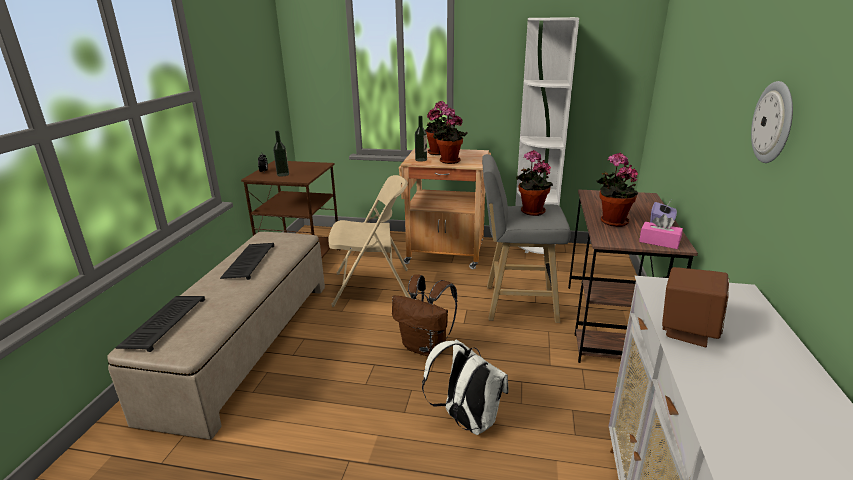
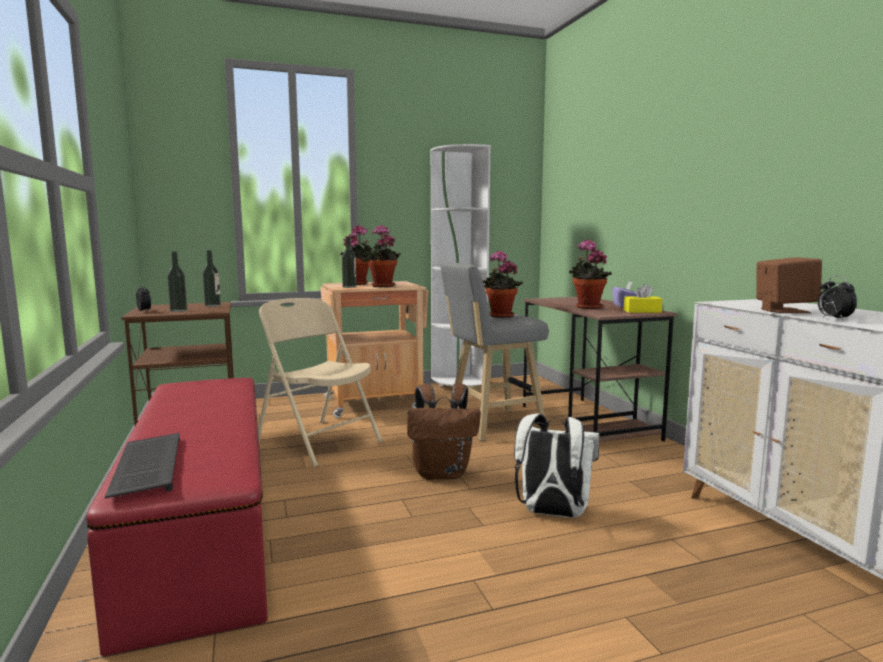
camera: 30 degrees left, 15 degrees down
beige bench [107,232,325,440] -> red bench [86,378,268,656]
keyboard [220,243,274,280] -> none
beige chair [329,175,410,307] -> beige chair turned 105 degrees counterclockwise [258,298,383,467]
pink tissue box [639,214,683,249] -> yellow tissue box [624,284,662,313]
wall clock [751,81,793,163] -> none
none -> bottle [202,250,221,307]
none -> alarm clock [818,276,857,321]

